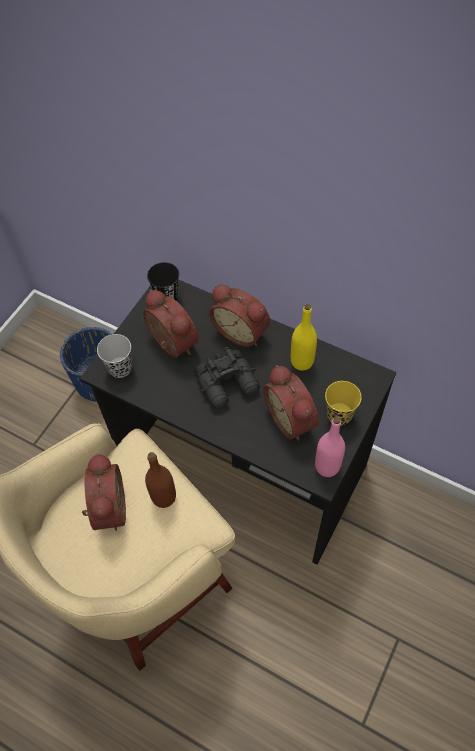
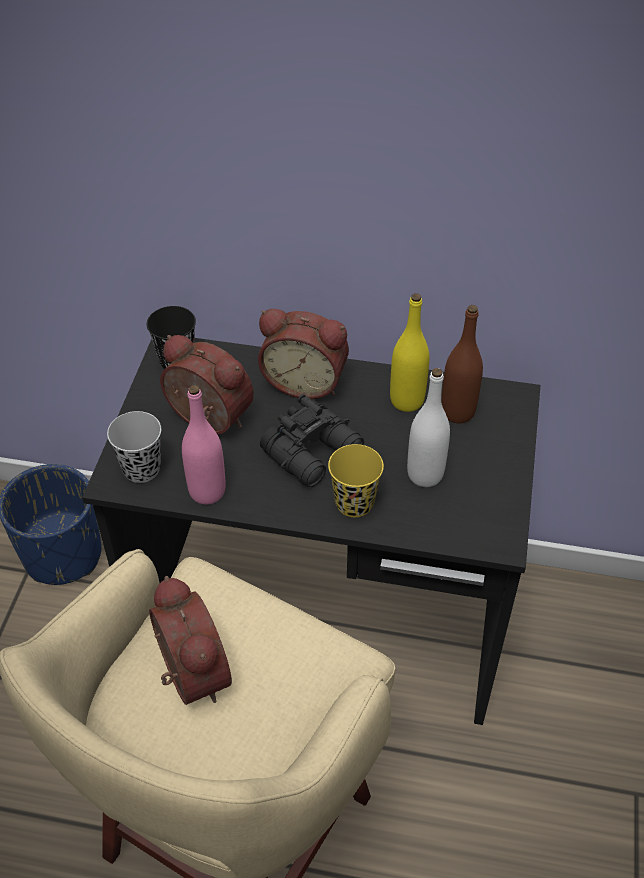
camera: 20 degrees left, 10 degrees down
brown bottle [145,452,176,508] -> brown bottle moved to [441,305,483,423]
alarm clock [263,365,319,441] -> white bottle [407,368,450,487]
pink bottle [315,417,345,477] -> pink bottle moved to [182,385,226,504]
yellow cup [325,381,362,426] -> yellow cup moved to [328,444,384,517]

